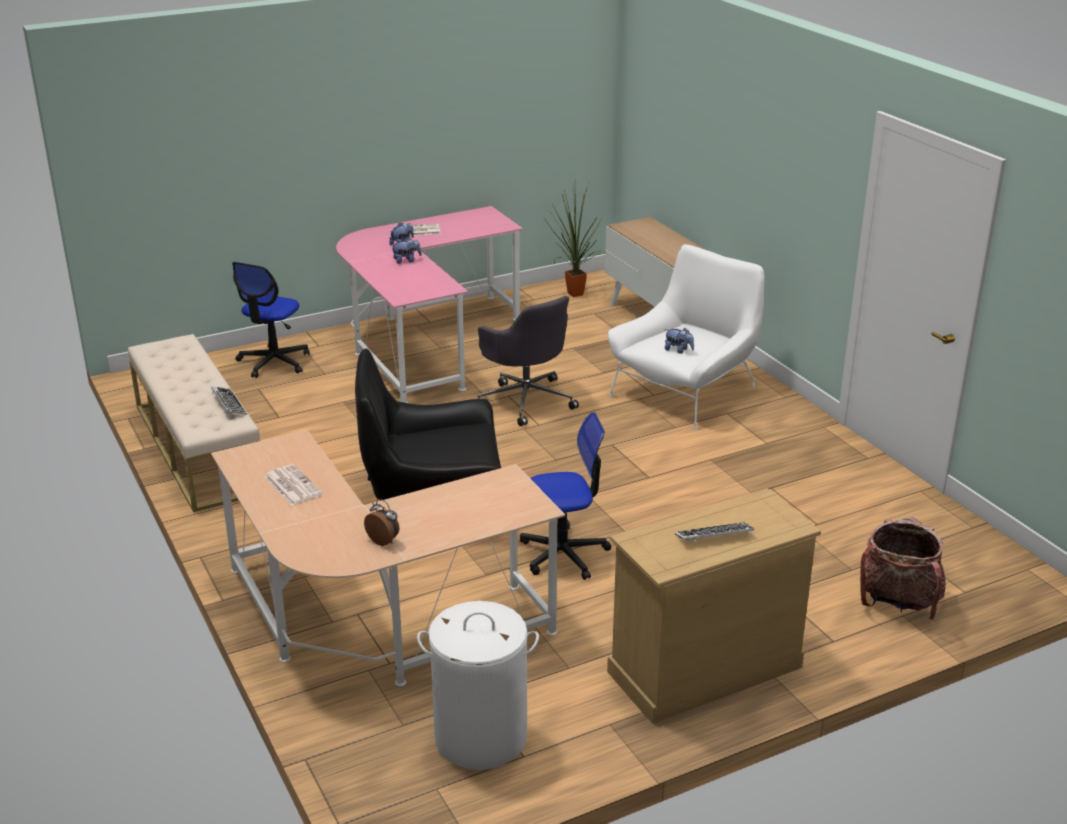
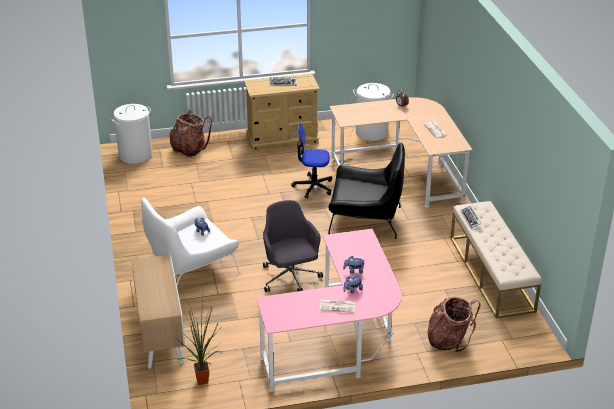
camera: 165 degrees left, 5 degrees up
office chair [232,262,310,378] -> backpack [427,297,480,352]
none -> white laundry basket [111,104,152,164]

